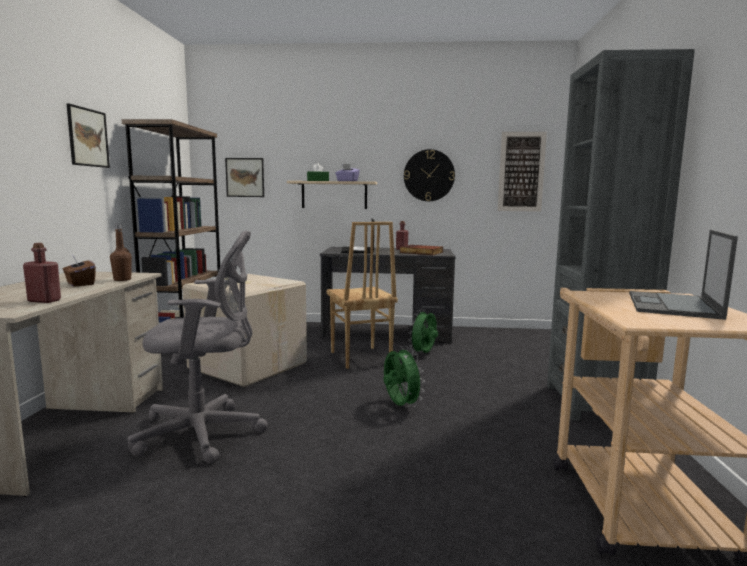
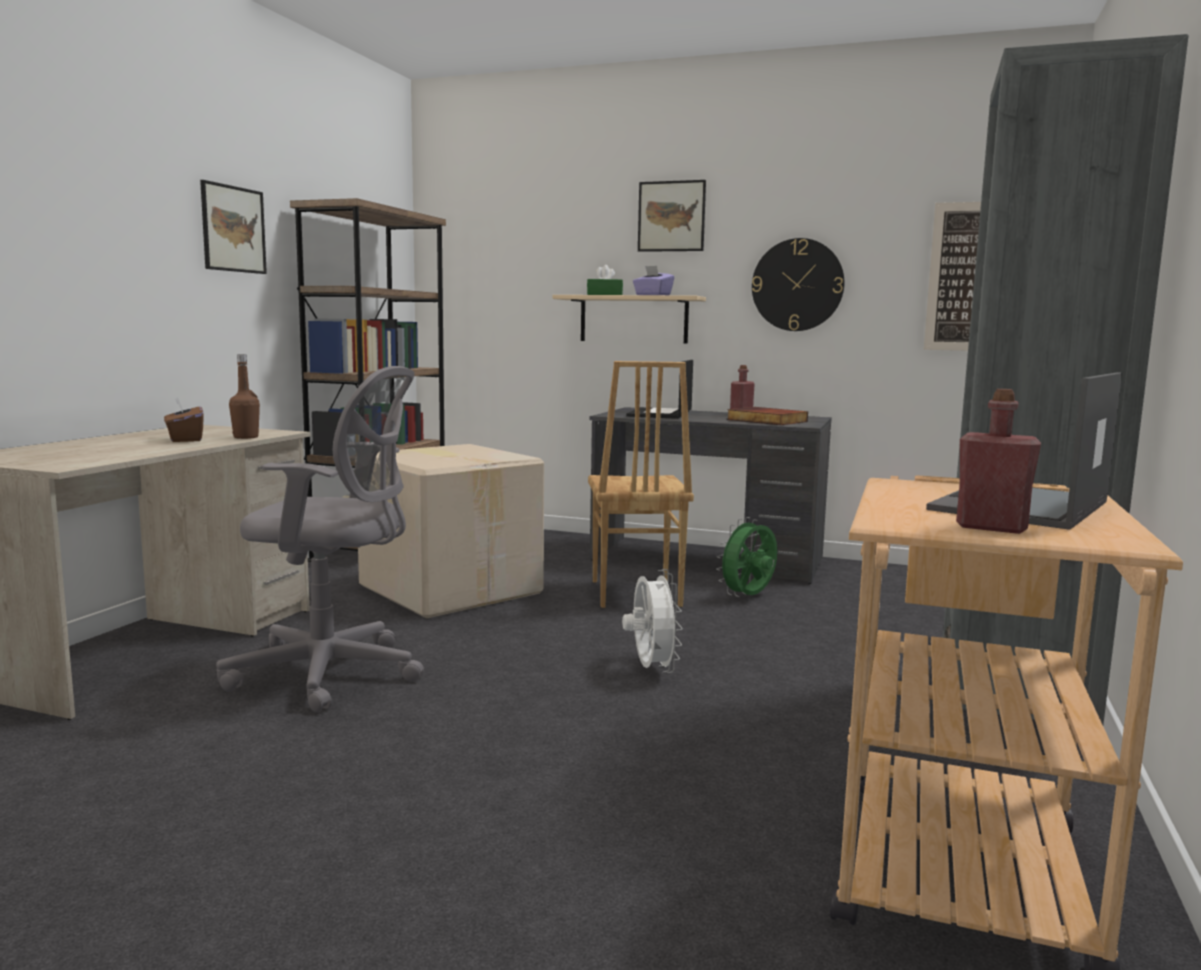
camera: 15 degrees right, 0 degrees up
red bottle [23,243,61,303] -> red bottle moved to [956,389,1041,534]
picture [225,158,264,197] -> picture moved to [638,180,706,252]
green fan [383,346,425,408] -> white fan [622,569,683,673]

